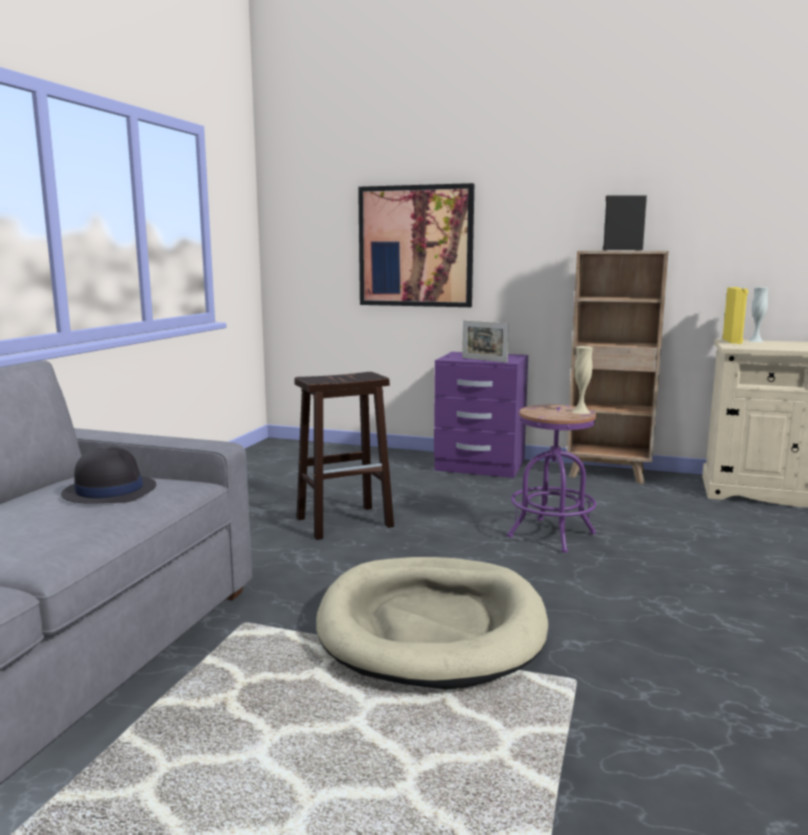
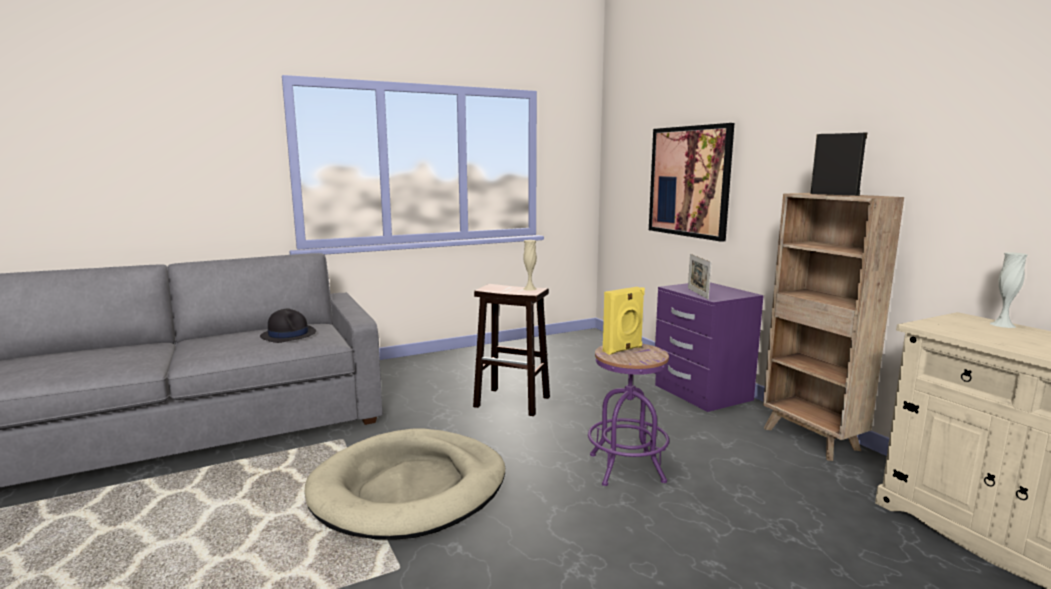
camera: 45 degrees right, 0 degrees up
beige vase [572,346,593,414] -> beige vase moved to [523,240,537,291]
yellow speaker [722,287,748,344] -> yellow speaker moved to [603,287,645,355]

